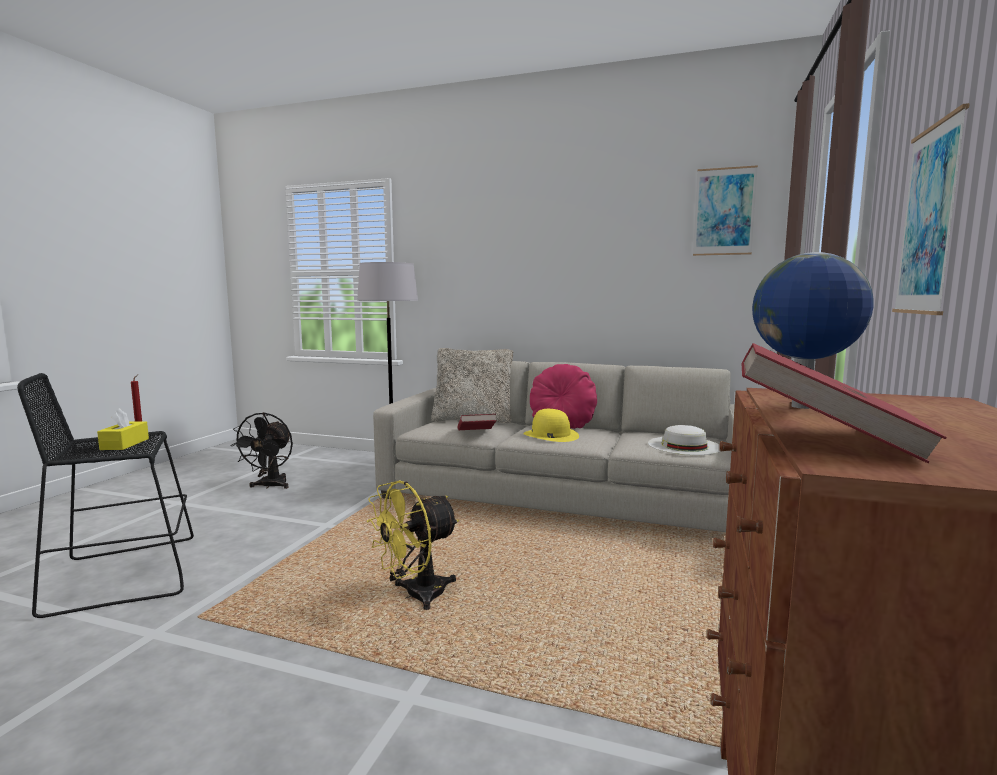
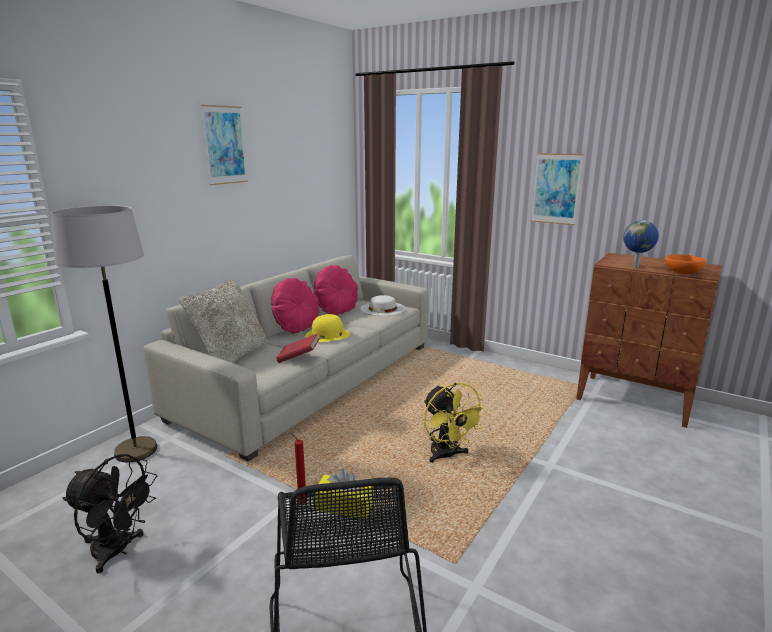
camera: 75 degrees left, 10 degrees up
picture [693,165,758,256] -> picture moved to [201,105,248,185]
red book [741,343,947,463] -> orange bowl [665,254,706,274]
none -> pink pillow [314,265,358,315]

